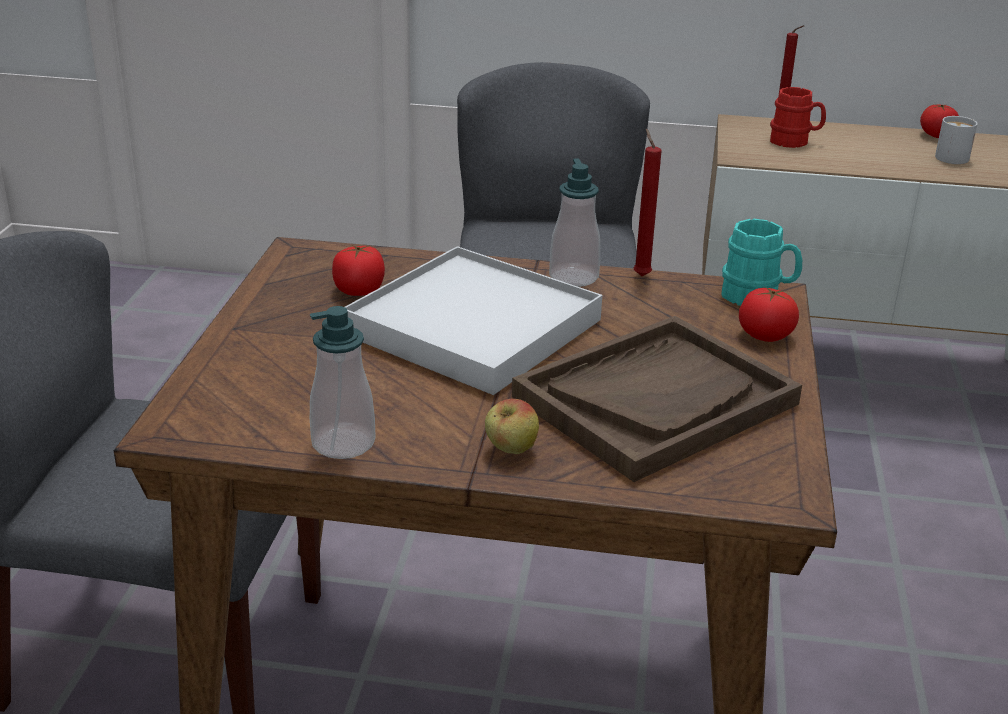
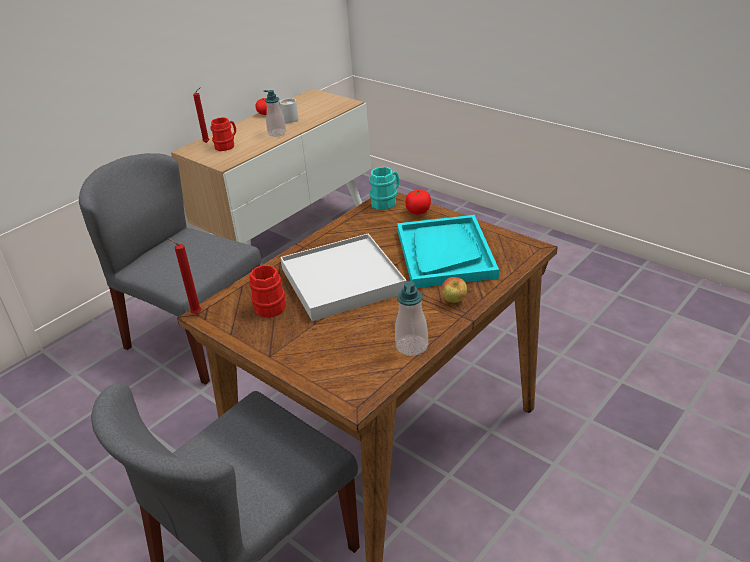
camera: 55 degrees left, 5 degrees up
tomato [332,245,385,296] -> red mug [249,265,286,318]
brown tray [512,316,802,482] -> turquoise tray [397,215,499,288]
soap dispenser [549,159,600,287] -> soap dispenser moved to [264,90,286,137]
red candle [633,129,662,276] -> red candle moved to [167,238,201,314]

